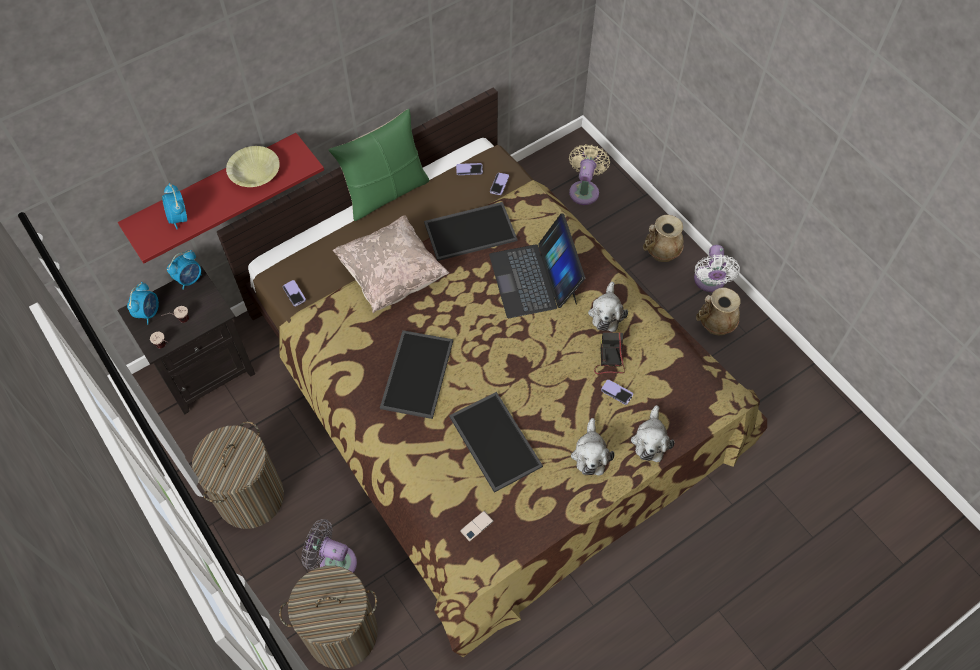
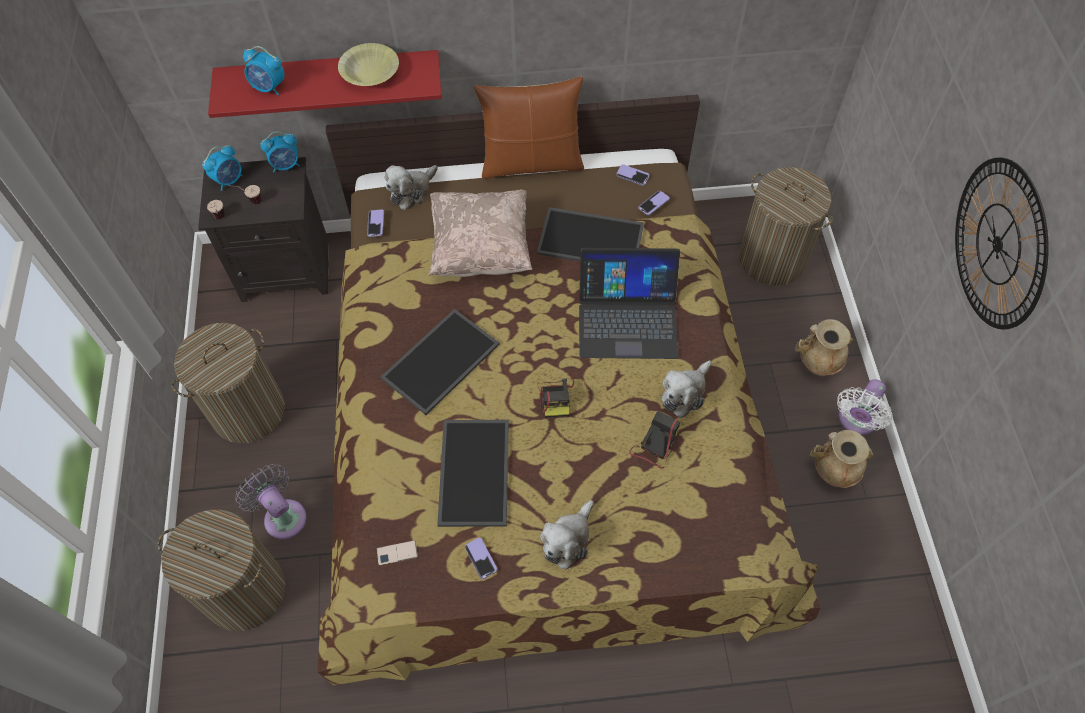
camera: 30 degrees right, 0 degrees up
alarm clock [162,183,187,229] -> alarm clock turned 75 degrees counterclockwise [243,46,285,95]
green pillow [329,108,430,221] -> brown pillow [473,76,584,179]
laptop [489,213,585,318] -> laptop turned 105 degrees counterclockwise [579,248,680,359]
beige fan [569,144,610,205] -> laundry basket [739,167,833,286]
phone [601,380,633,405] -> phone moved to [465,538,497,579]
plush toy [631,405,675,462] -> plush toy moved to [385,165,438,210]
none -> camera [538,379,574,418]
none -> wall clock [955,158,1049,329]

